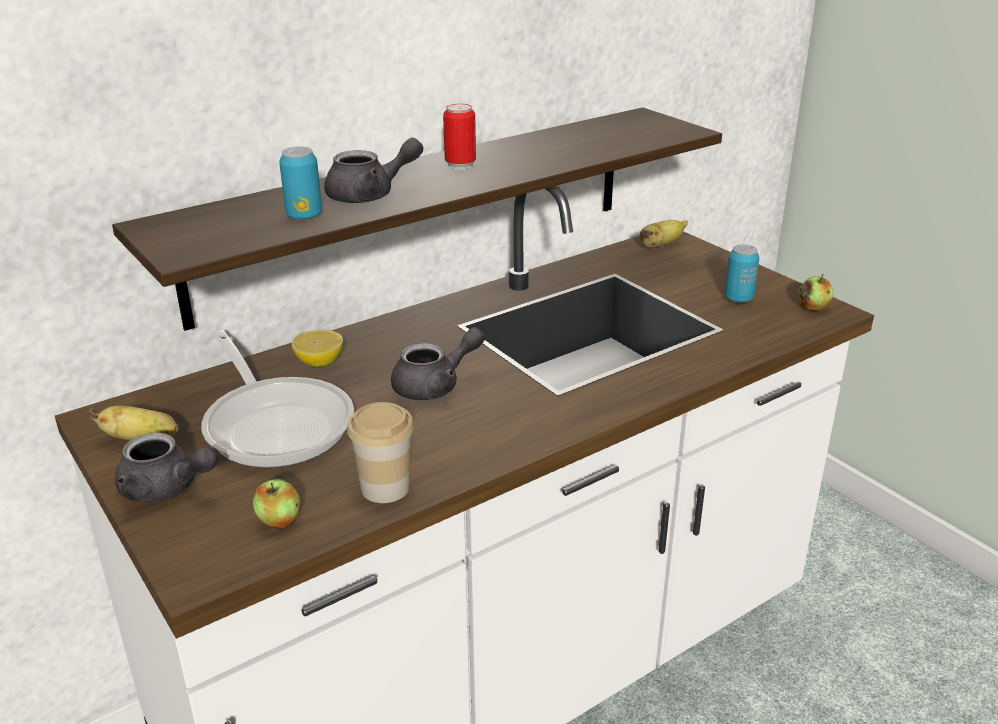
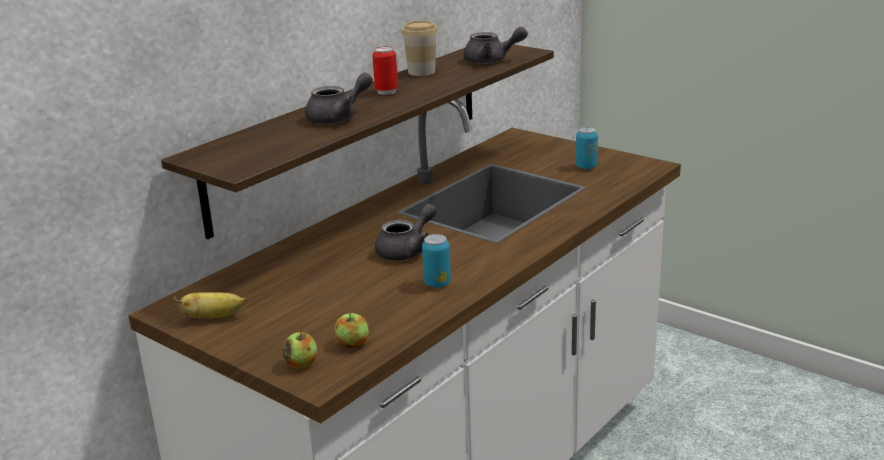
camera: 15 degrees left, 5 degrees down
grey teapot [115,433,218,502] -> grey teapot moved to [464,27,528,64]
frying pan [201,330,354,468] -> none
can [279,147,322,220] -> can moved to [422,234,451,288]
lemon [292,330,343,367] -> none
cup [347,402,414,503] -> cup moved to [401,21,438,76]
banana [640,220,688,248] -> none
apple [799,274,834,311] -> apple moved to [282,330,317,369]

